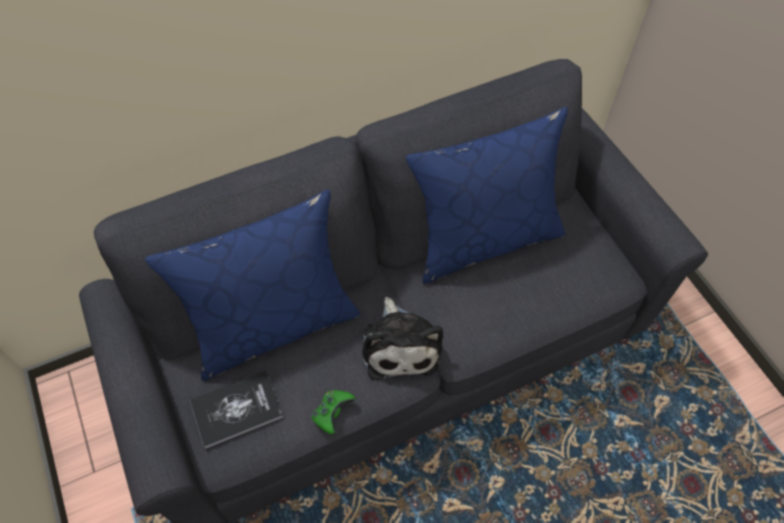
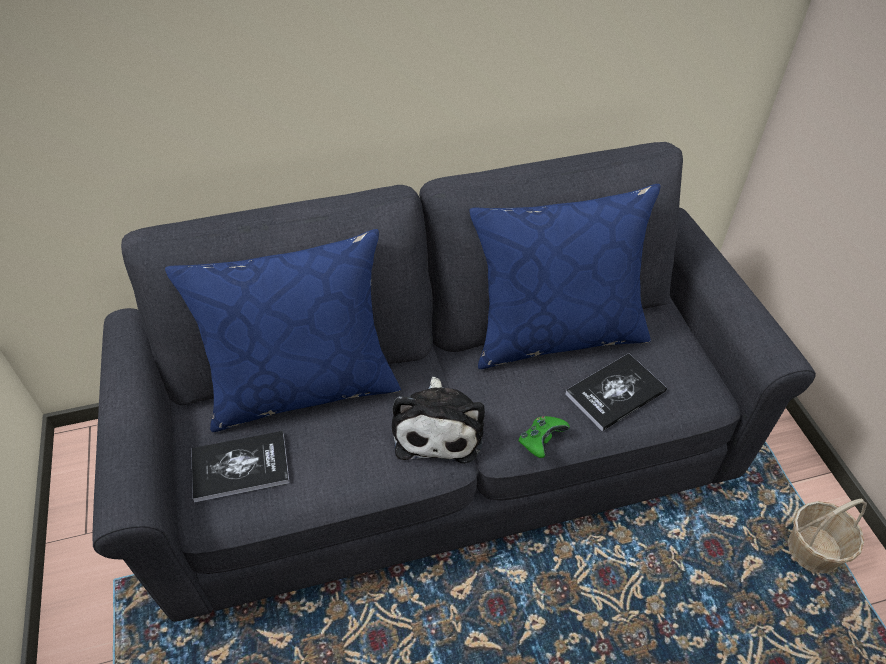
camera: 10 degrees right, 10 degrees down
green game controller [312,390,356,434] -> green game controller moved to [519,416,570,458]
none -> book [565,353,667,431]
none -> basket [788,499,867,574]

